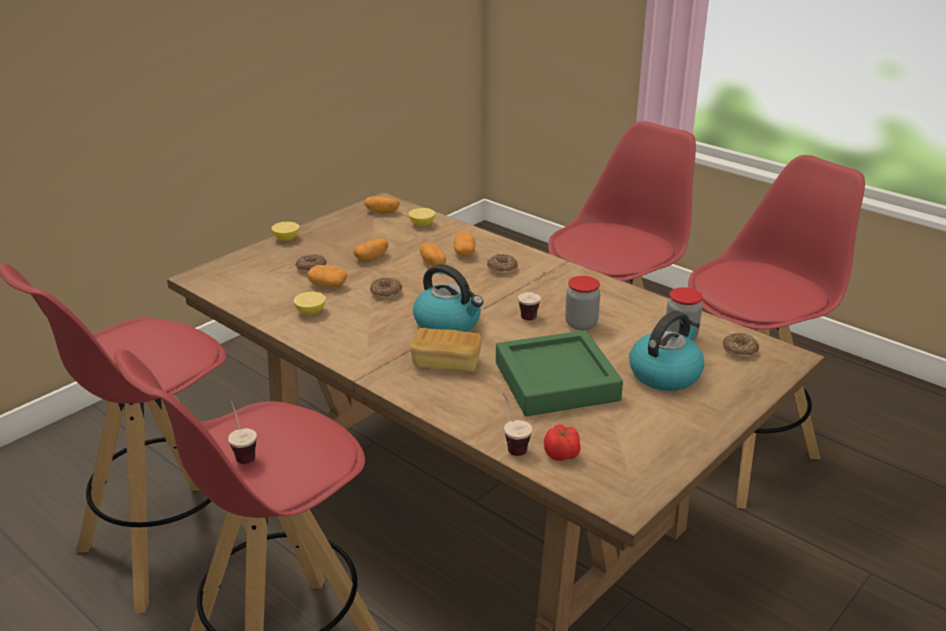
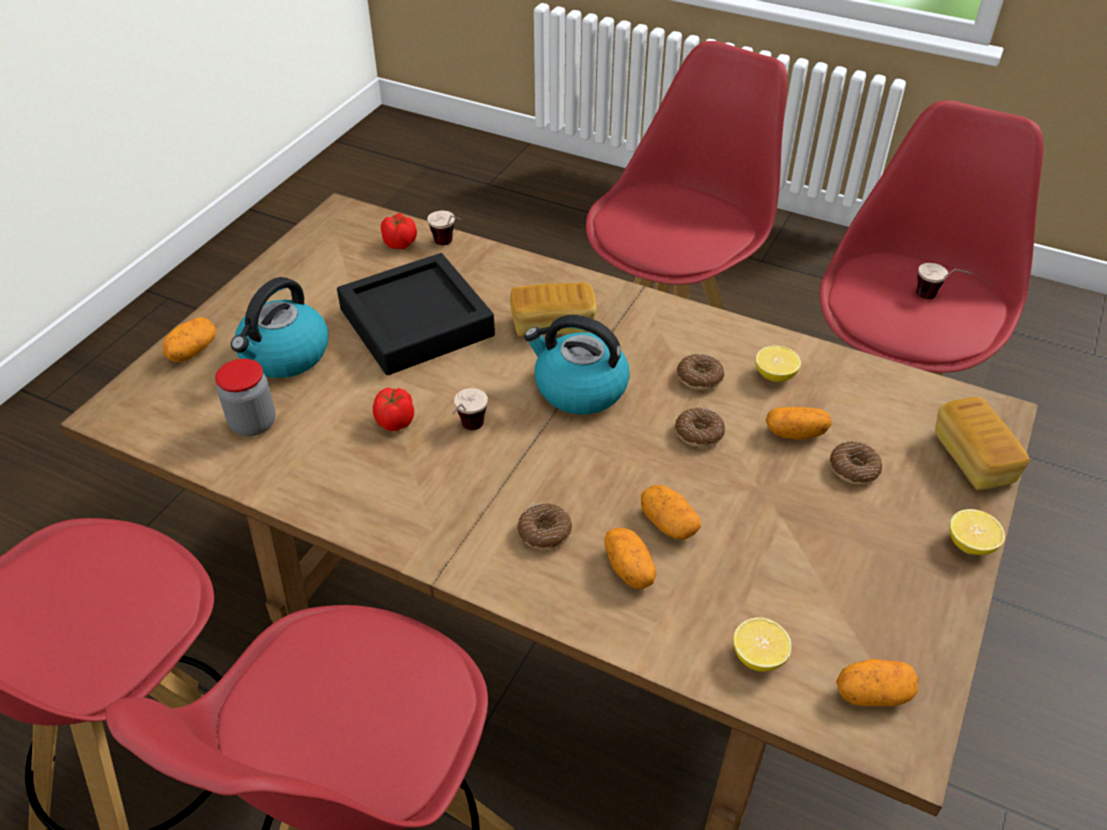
camera: 165 degrees right, 15 degrees up
cup [228,401,257,464] -> cup moved to [916,263,972,299]
potato [353,238,388,260] -> potato moved to [162,317,216,362]
green tray [496,330,623,416] -> black tray [337,253,495,375]
jar [565,276,600,331] -> tomato [373,388,414,431]
donut [723,333,759,358] -> donut moved to [677,354,725,390]
none -> bread [935,397,1030,490]

